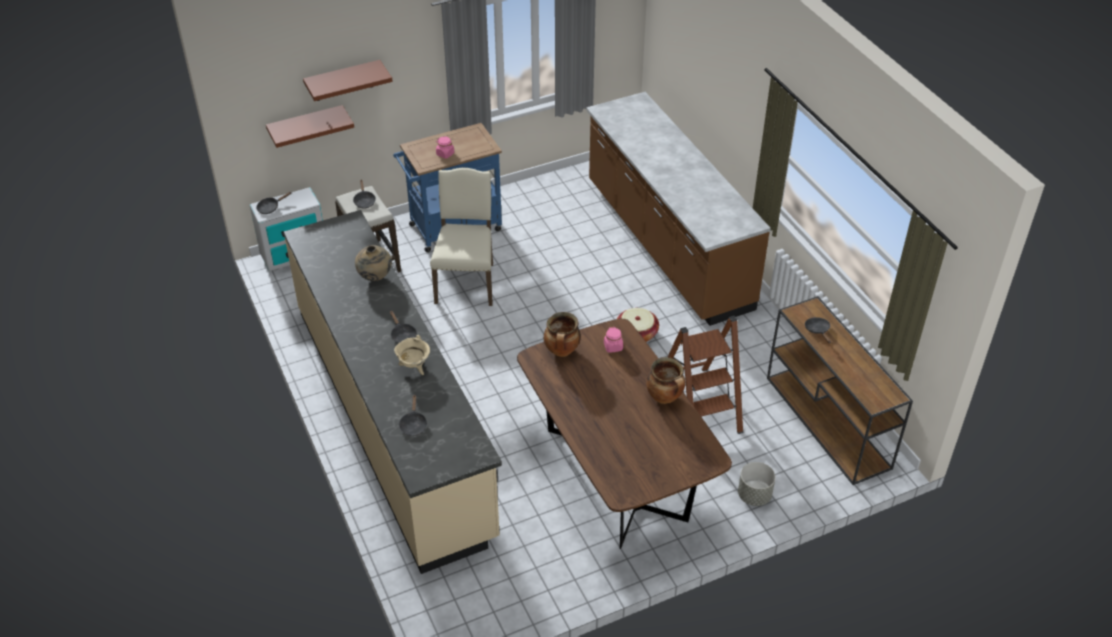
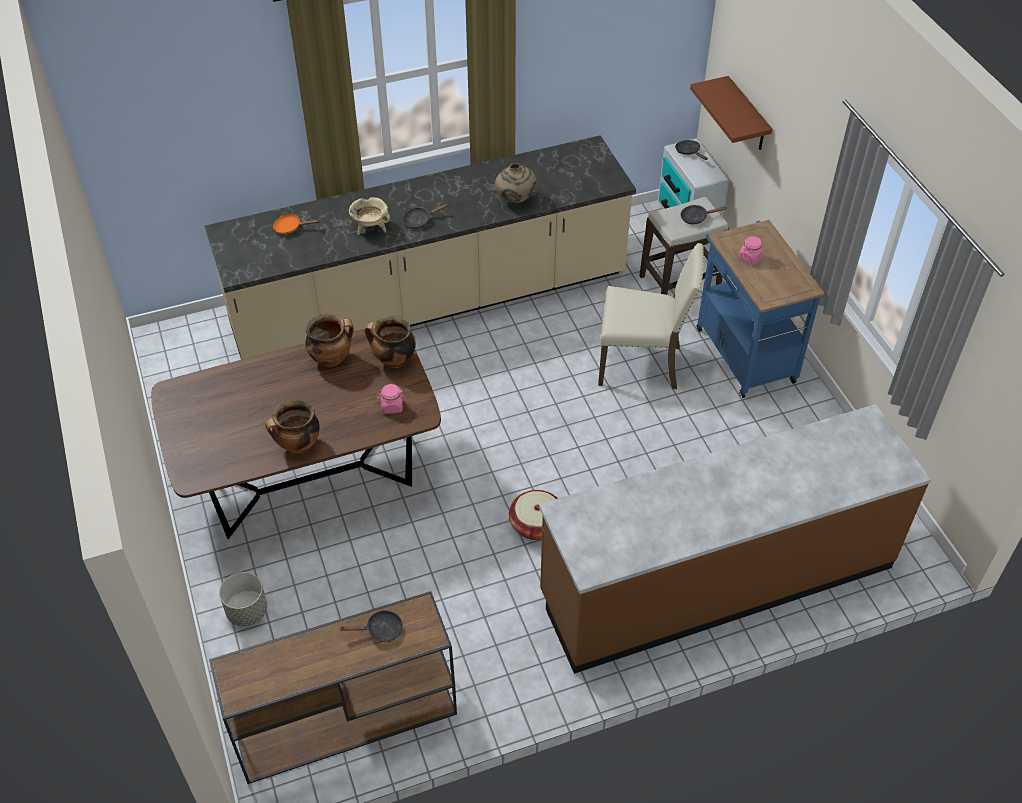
camera: 95 degrees right, 5 degrees up
brown shelf [303,60,393,101] -> none
black frying pan [399,394,428,436] -> orange frying pan [273,214,320,234]
brown step ladder [668,316,744,434] -> none
none -> cooking pot [306,314,354,367]

